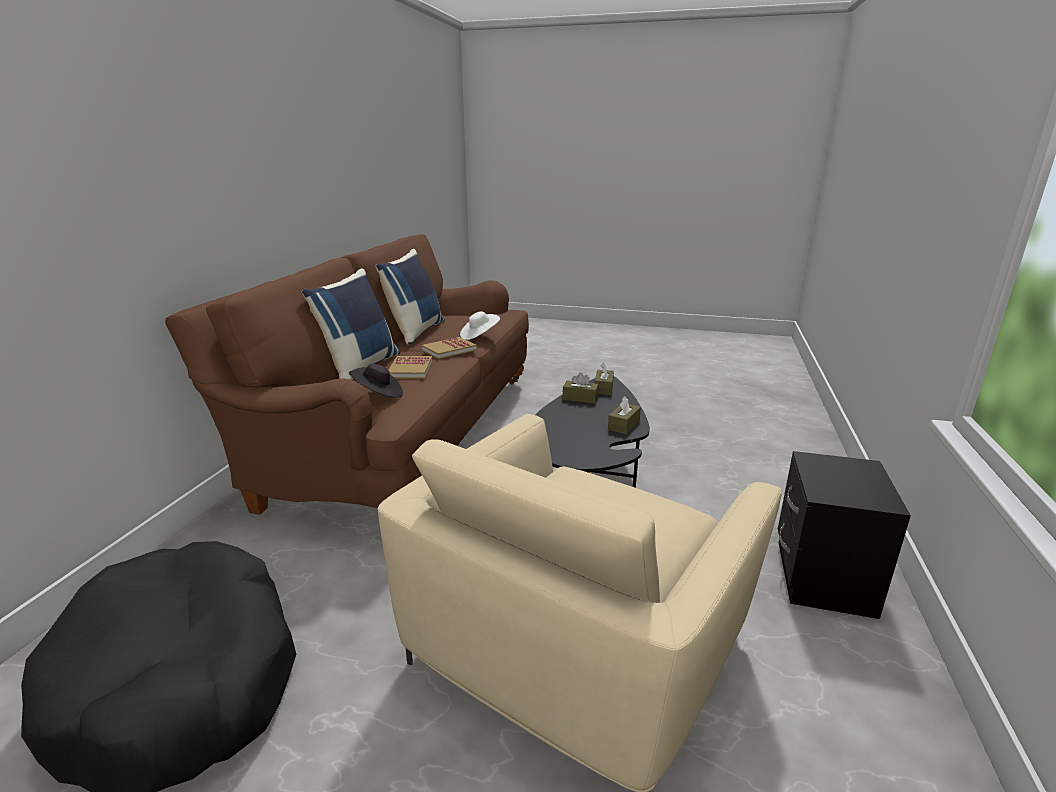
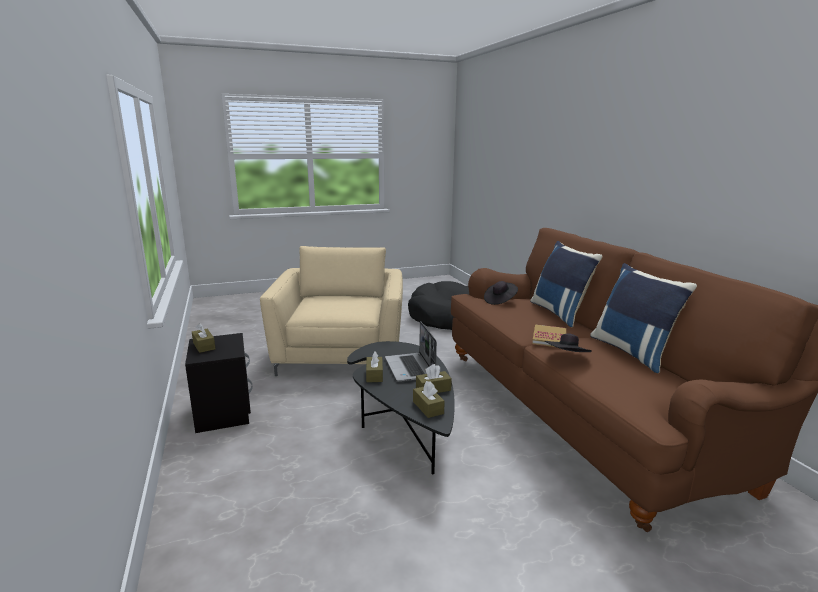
camera: 145 degrees right, 5 degrees down
book [389,356,433,379] -> none
white hat [460,312,500,340] -> black hat [545,334,592,352]
none -> brown tissue box [192,323,215,353]
none -> laptop [385,321,437,382]

